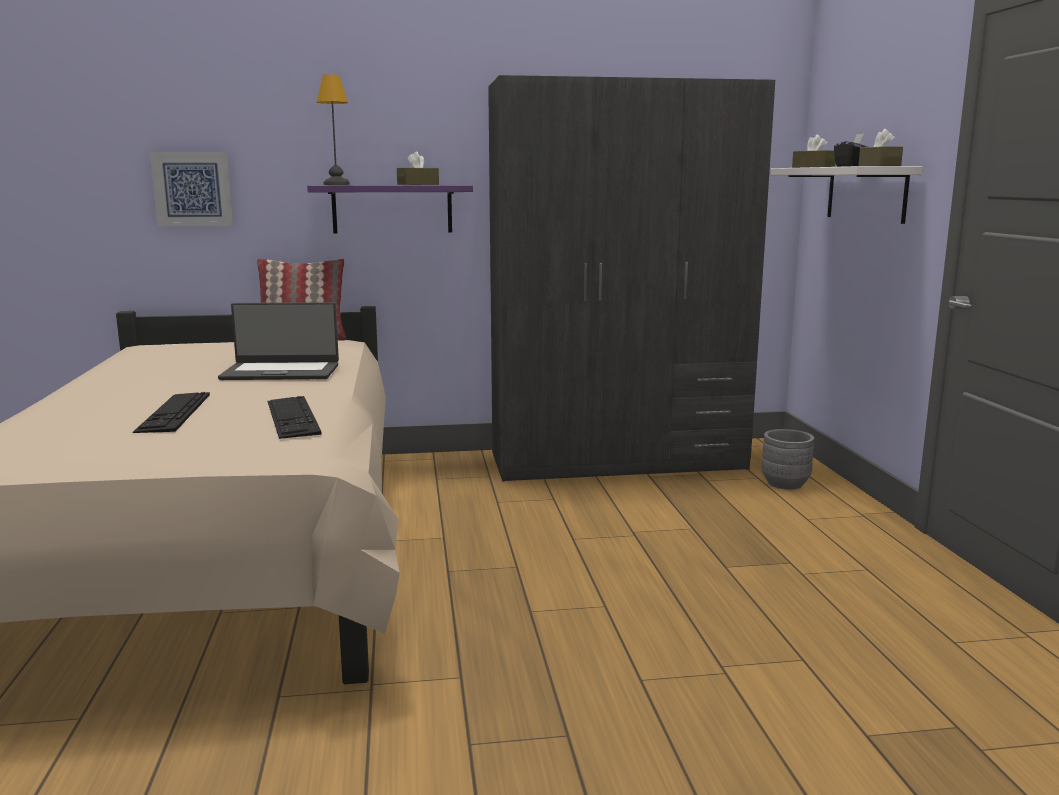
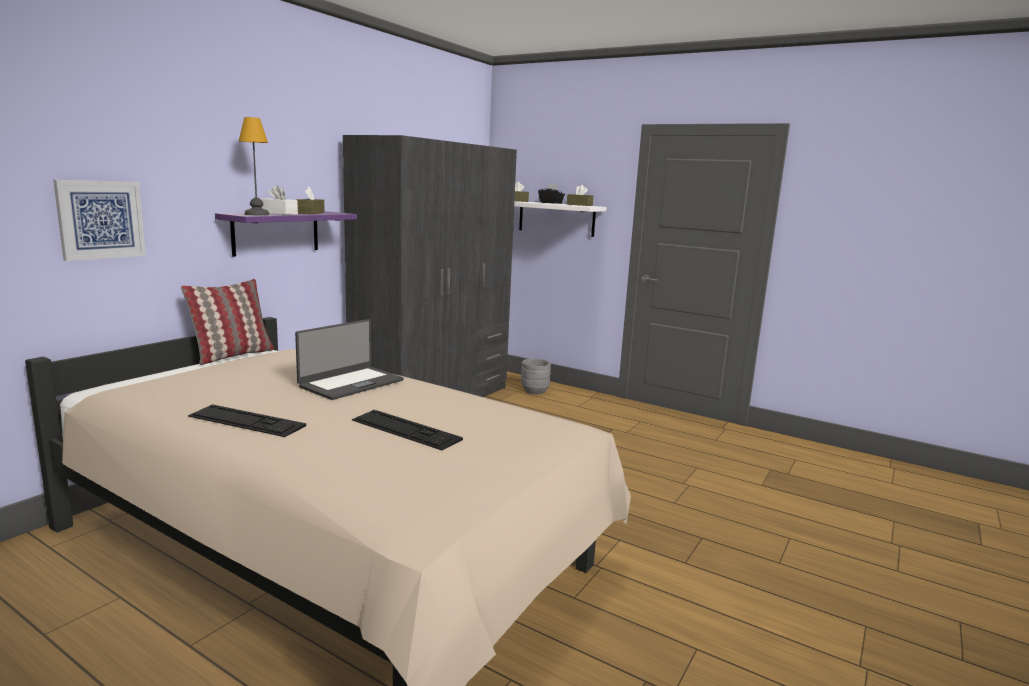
camera: 50 degrees left, 0 degrees up
keyboard [268,396,322,439] -> keyboard moved to [188,404,306,437]
none -> white tissue box [261,185,298,215]

